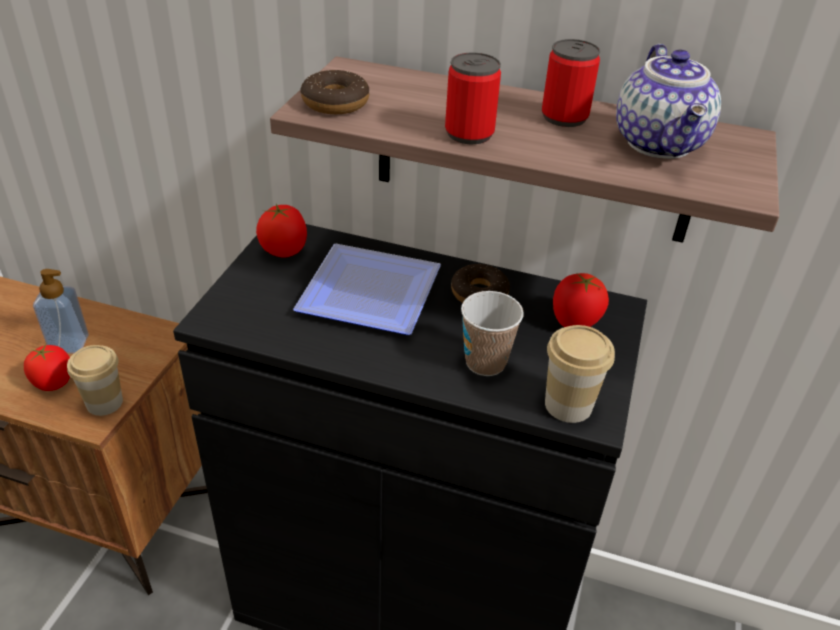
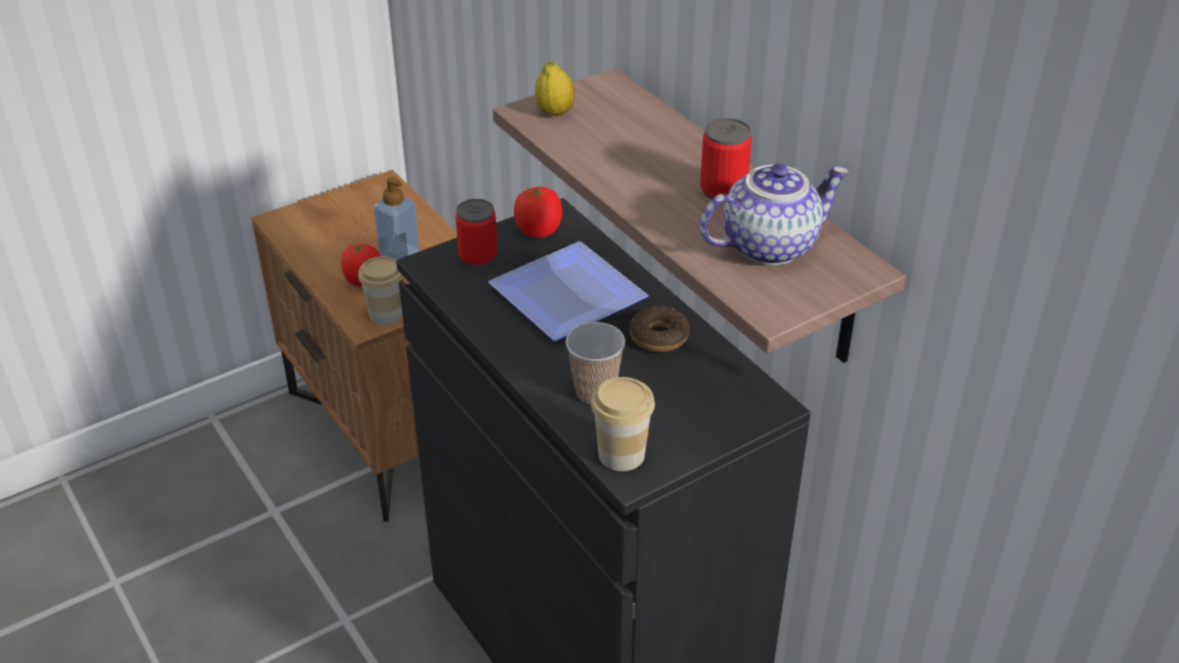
camera: 40 degrees right, 0 degrees up
donut [300,70,369,114] -> lemon [535,62,575,116]
can [445,53,501,144] -> can moved to [456,199,498,268]
tomato [553,273,609,327] -> none
teapot [616,44,721,159] -> teapot turned 150 degrees counterclockwise [700,164,849,265]

